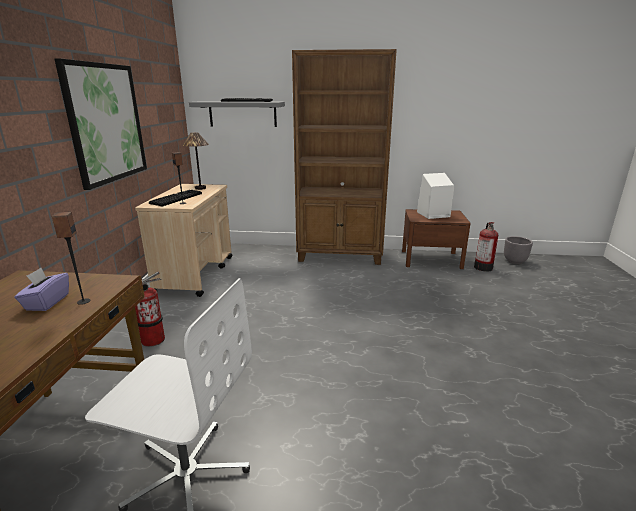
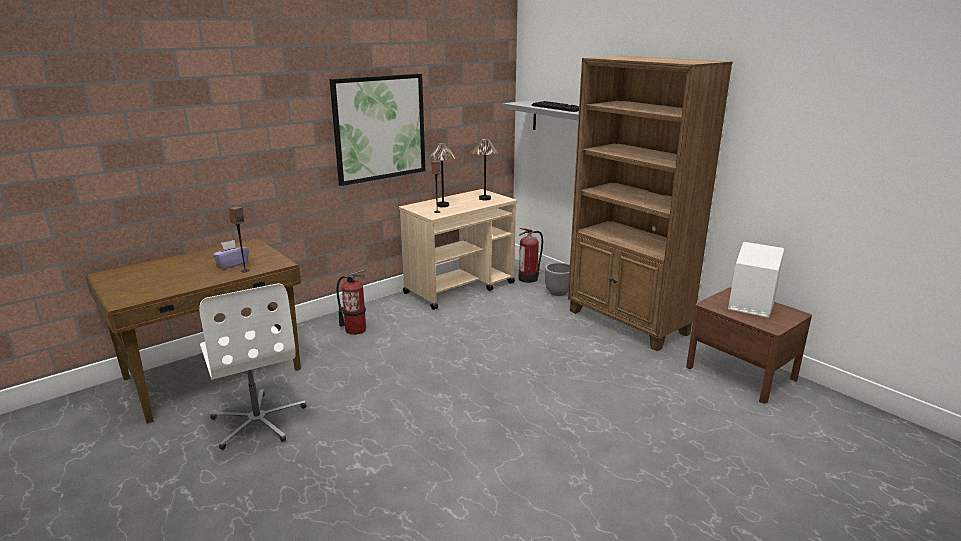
camera: 45 degrees right, 0 degrees up
keyboard [149,190,202,206] -> table lamp [427,143,456,207]
fire extinguisher [474,222,498,272] -> fire extinguisher moved to [519,228,543,283]
grey planter [504,236,533,264] -> grey planter moved to [545,263,570,296]

